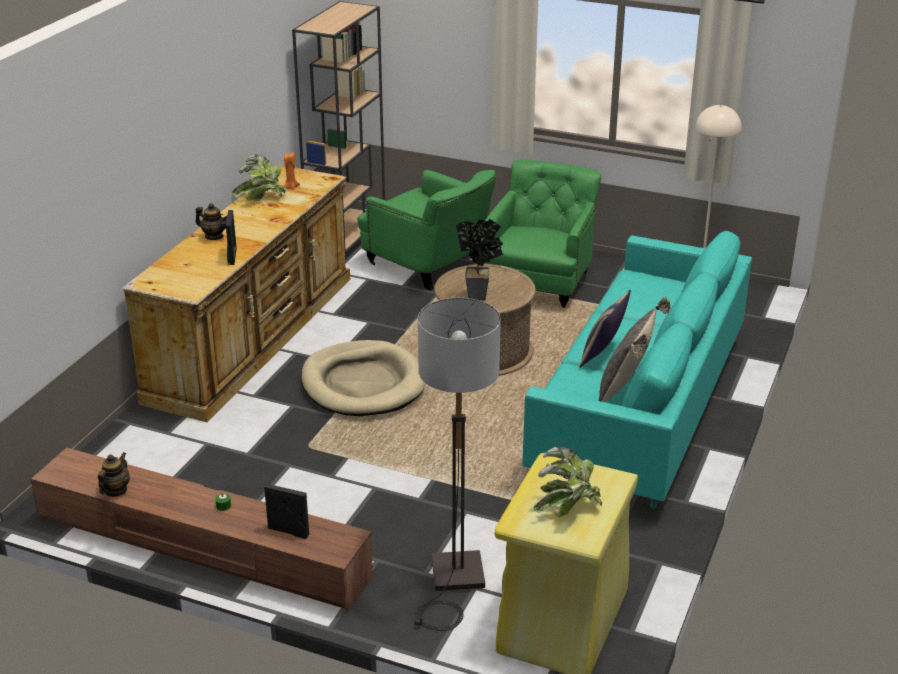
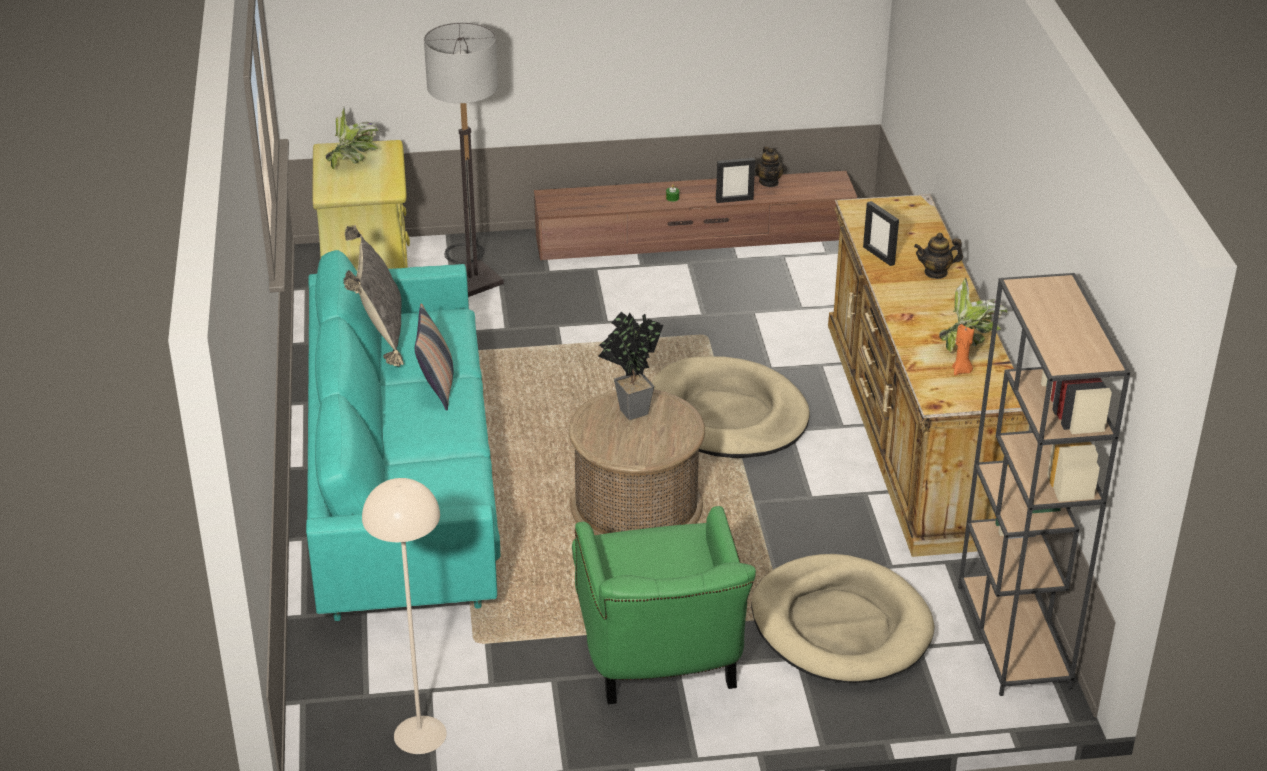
camera: 150 degrees right, 5 degrees up
picture frame [264,484,309,539] -> picture frame moved to [716,158,755,203]
green armchair [357,170,496,291] -> beige dog bed [751,554,935,683]

